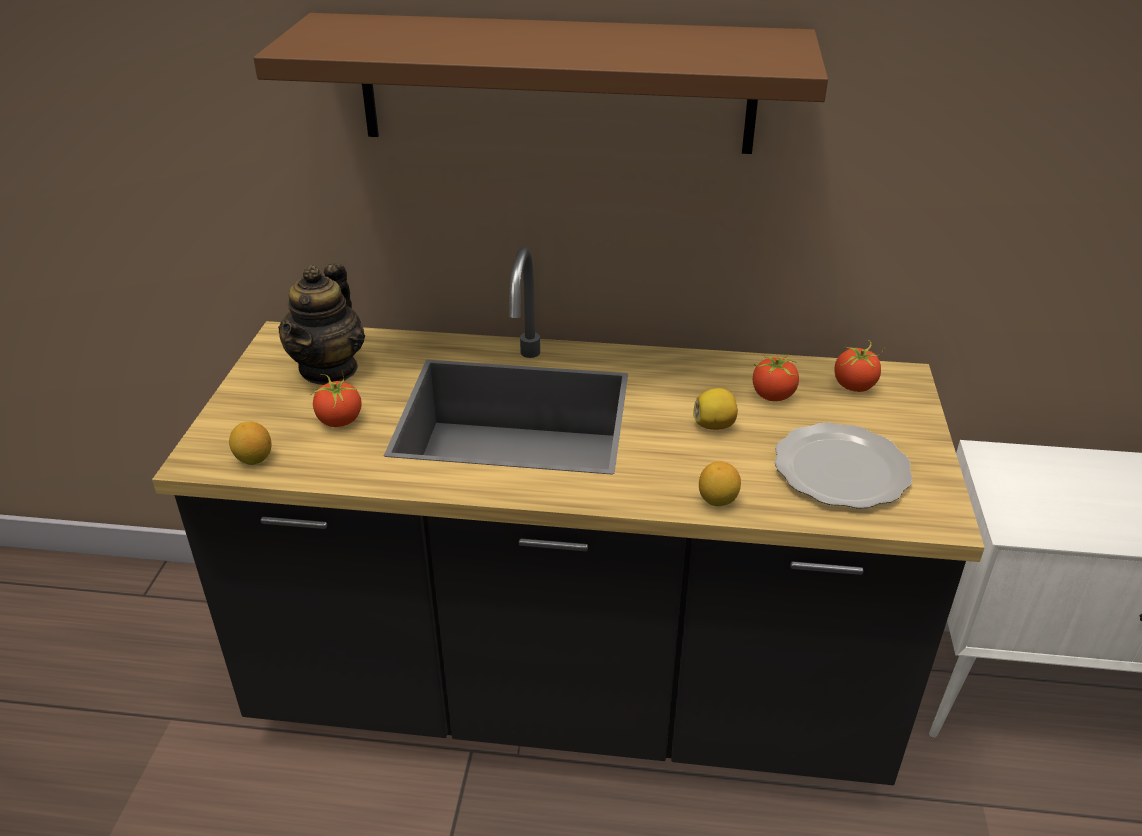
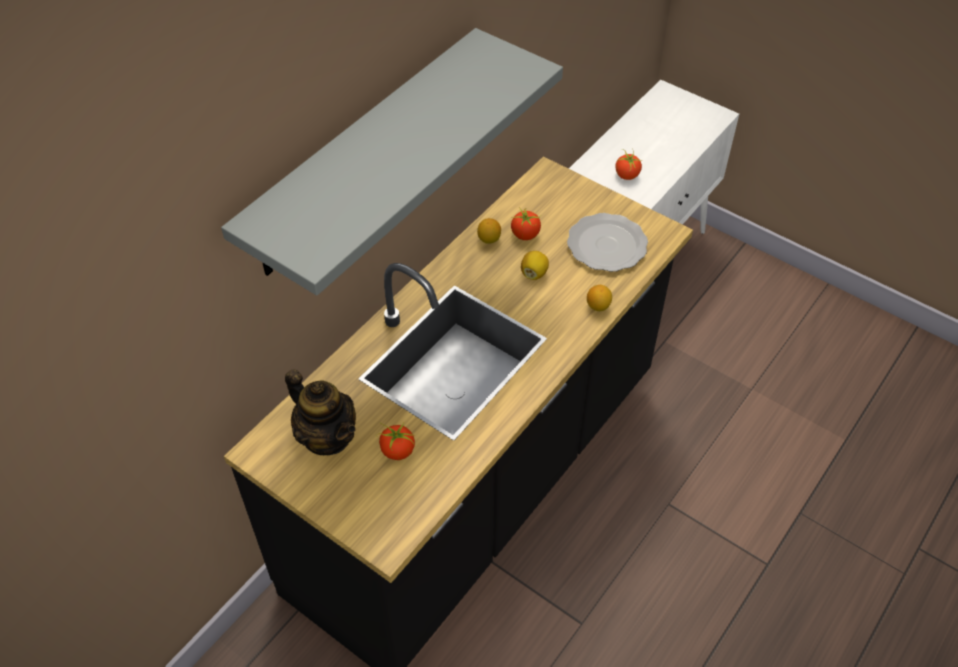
camera: 60 degrees left, 15 degrees up
lemon [229,421,271,465] -> lemon moved to [477,218,501,244]
brown shelf [254,13,828,154] -> grey shelf [221,28,563,295]
tomato [835,340,885,392] -> tomato moved to [615,149,643,180]

